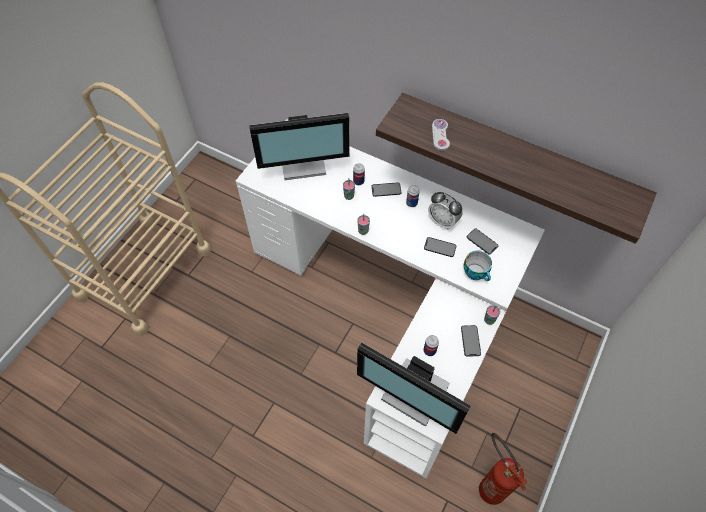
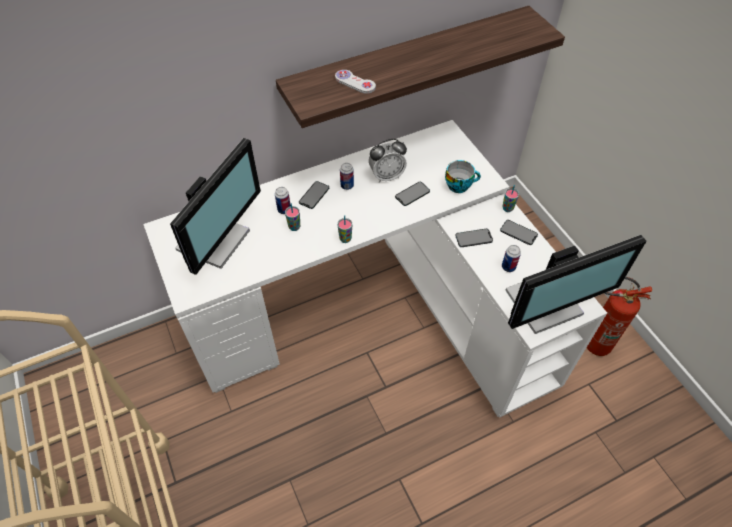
camera: 55 degrees left, 5 degrees down
phone [467,228,498,255] -> phone moved to [455,229,493,247]

